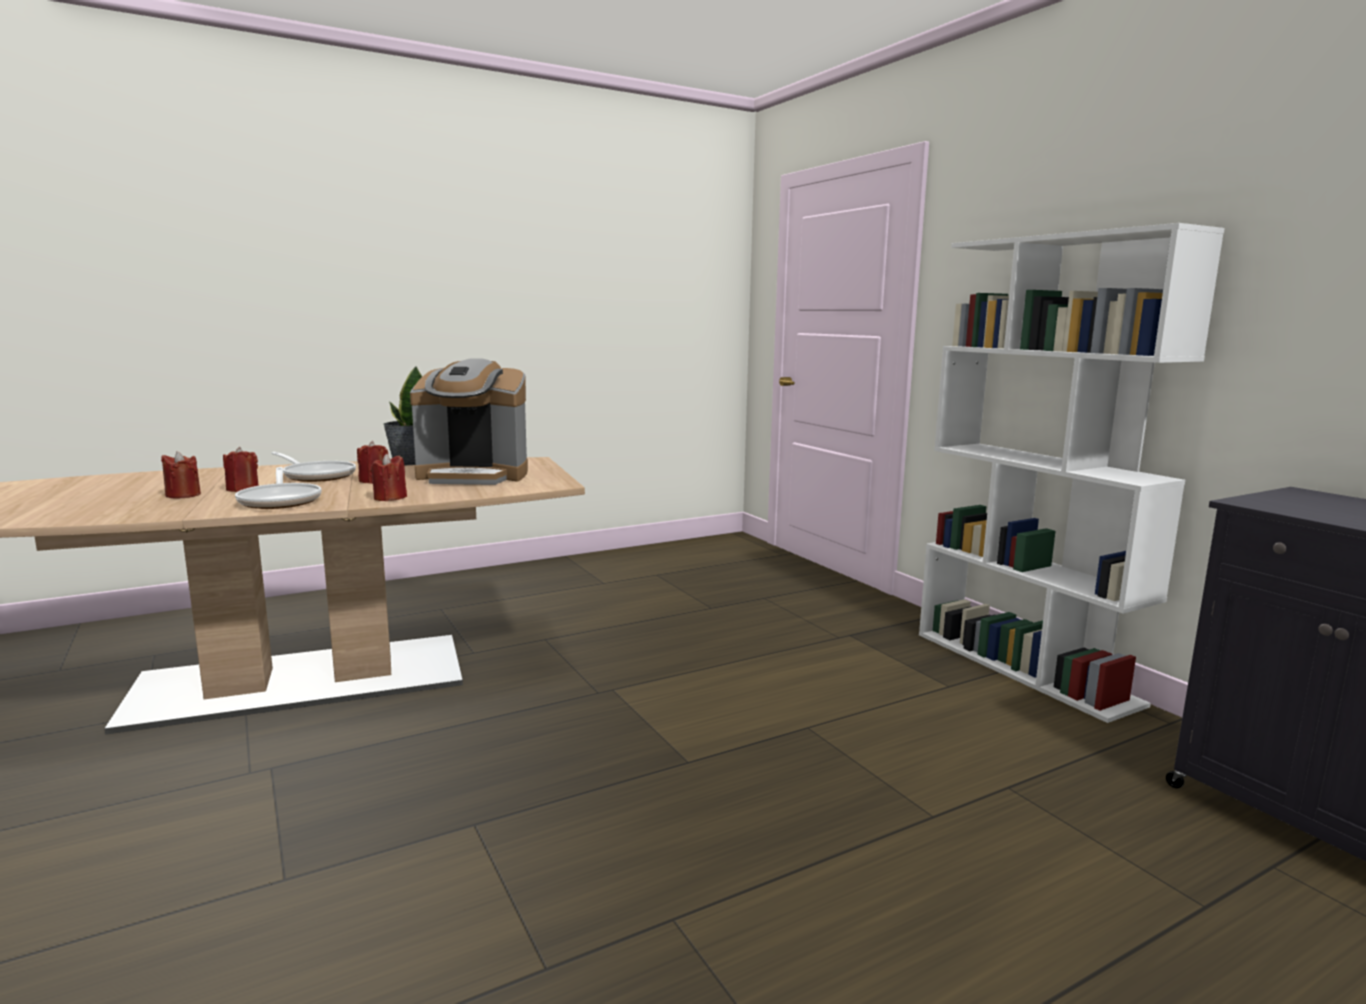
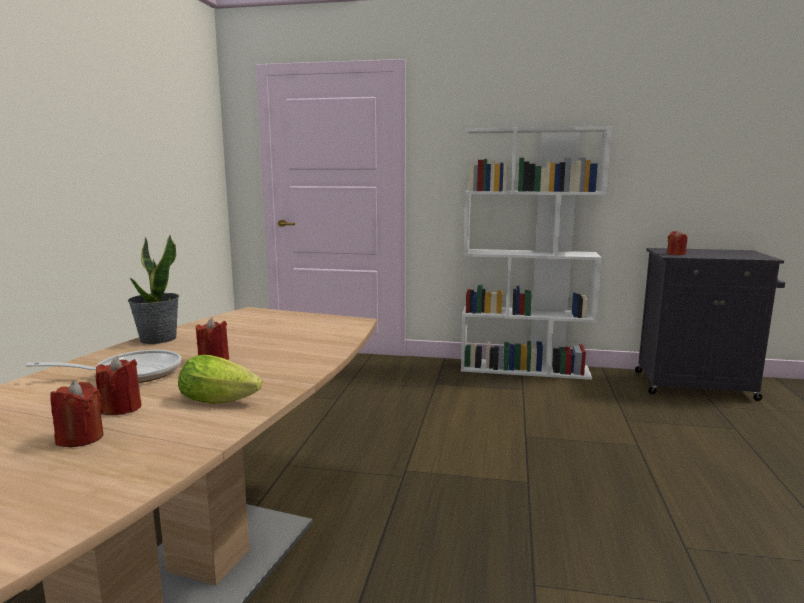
camera: 50 degrees left, 0 degrees up
frying pan [235,467,322,509] -> lettuce [178,355,262,404]
red candle [370,454,407,501] -> red candle moved to [667,230,688,255]
coffee machine [410,358,528,485] -> none

